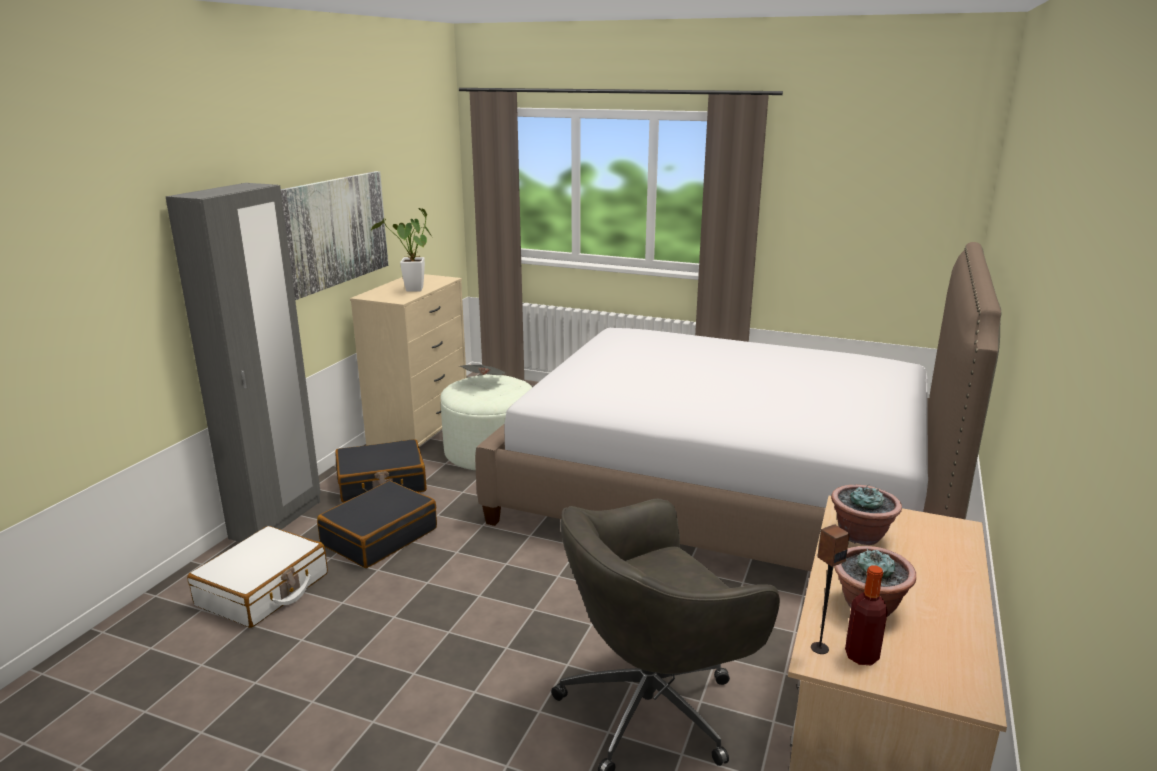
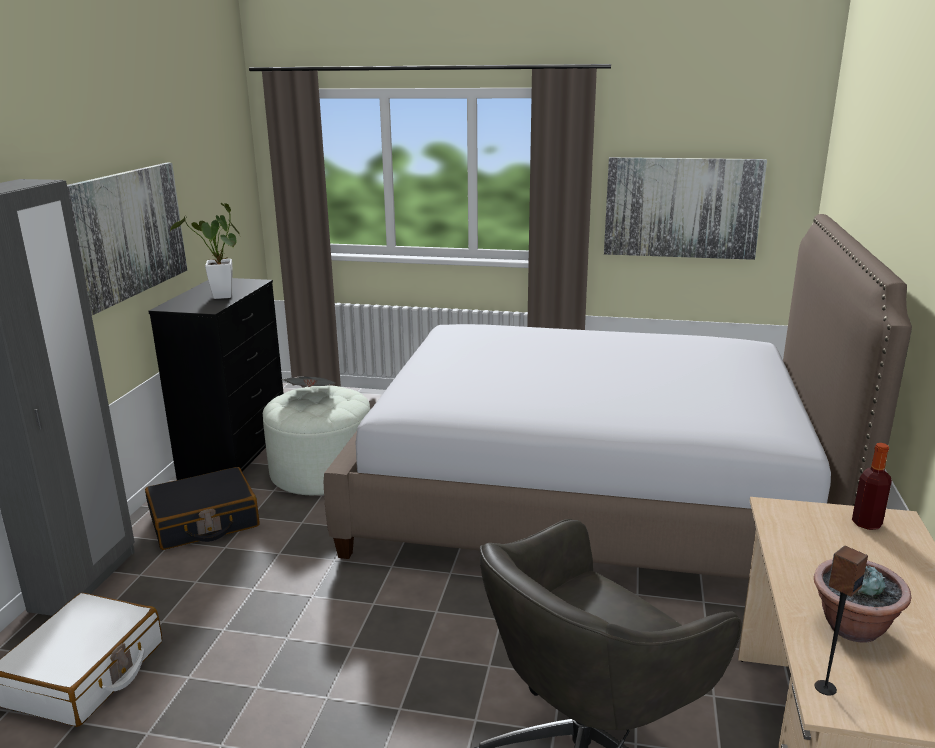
camera: 10 degrees left, 0 degrees up
black suitcase [317,481,437,568] -> none
beige dresser [350,274,467,446] -> black dresser [148,278,284,480]
potted plant [831,484,902,545] -> none
bottle [845,565,888,665] -> bottle moved to [852,443,892,530]
none -> picture [604,157,767,260]

